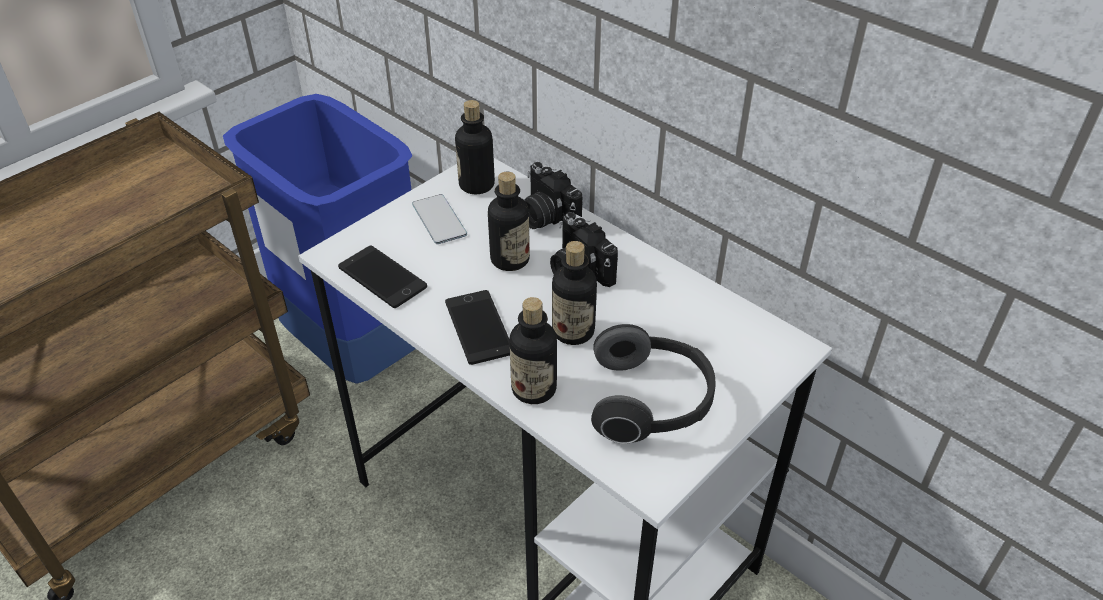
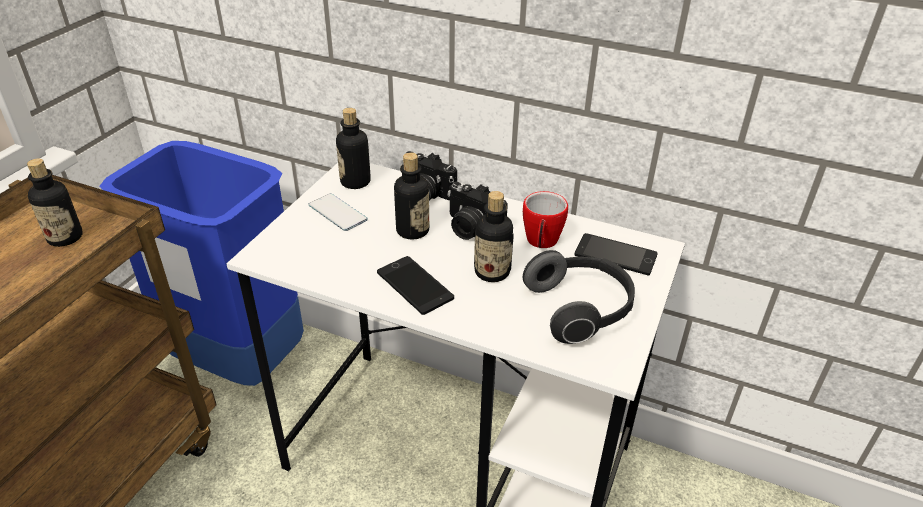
camera: 20 degrees left, 5 degrees down
phone [338,246,427,308] -> phone moved to [575,233,658,276]
bottle [509,297,557,404] -> bottle moved to [27,159,83,247]
none -> mug [523,191,568,248]

